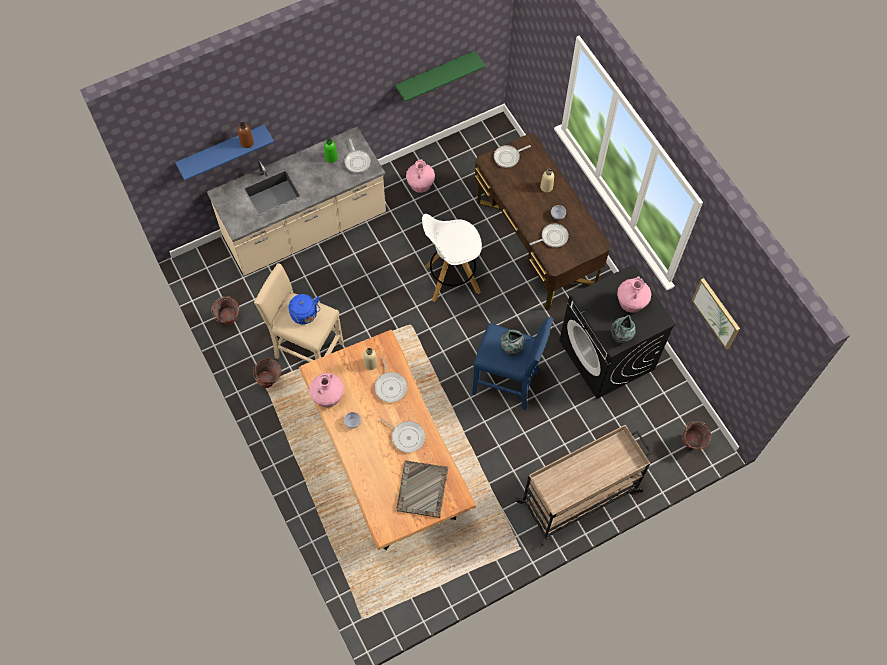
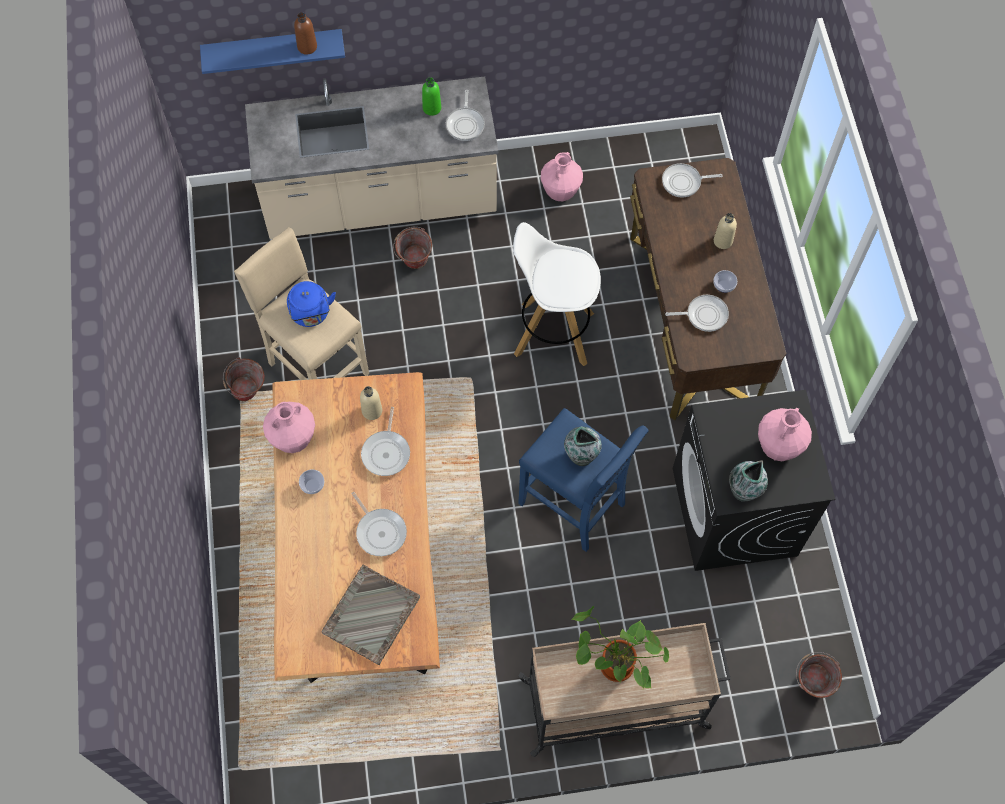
camera: 20 degrees right, 0 degrees up
bucket [212,296,239,324] -> bucket moved to [393,227,432,269]
green shelf [395,51,486,102] -> none
picture [692,278,740,350] -> none
none -> potted plant [571,606,669,690]

